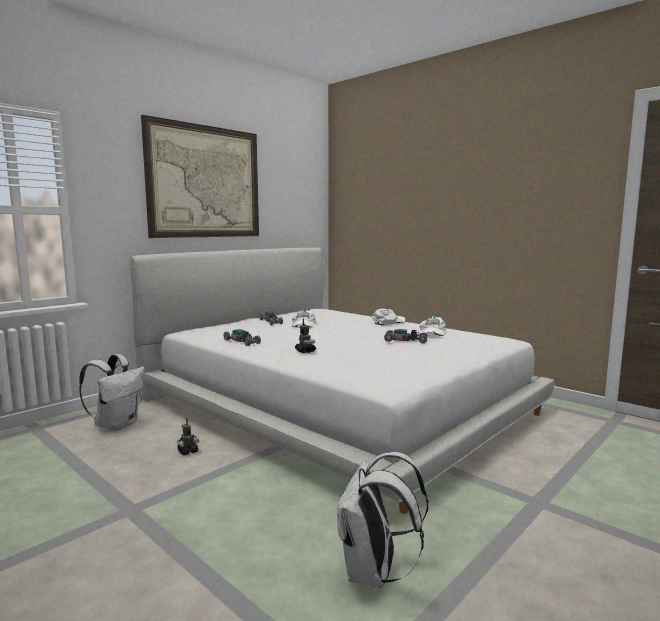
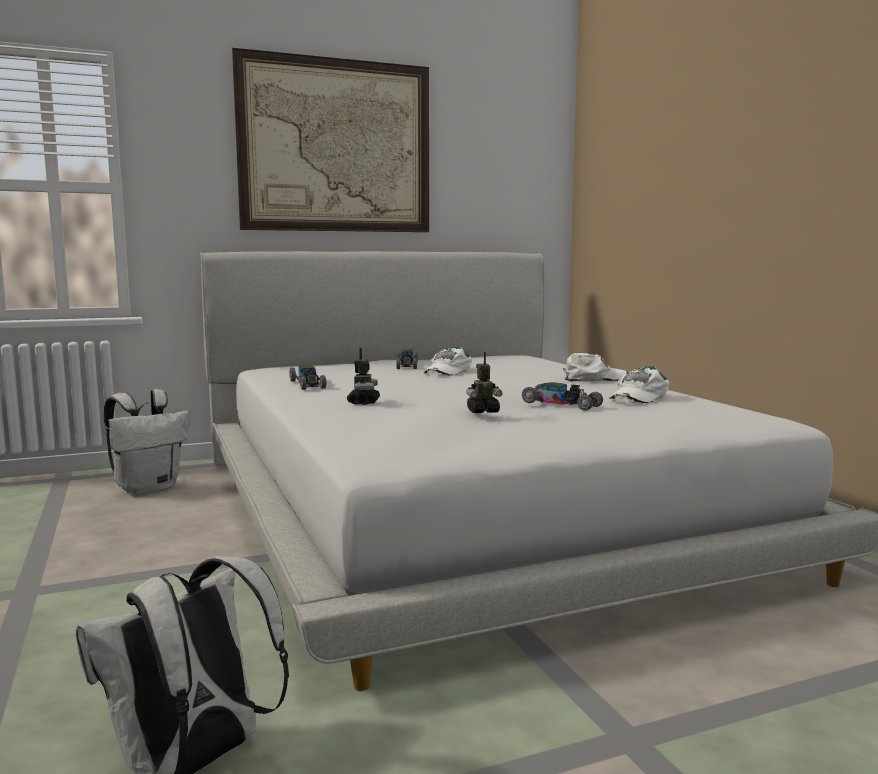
camera: 25 degrees right, 0 degrees up
toy robot [177,418,199,455] -> toy robot moved to [466,352,503,413]

